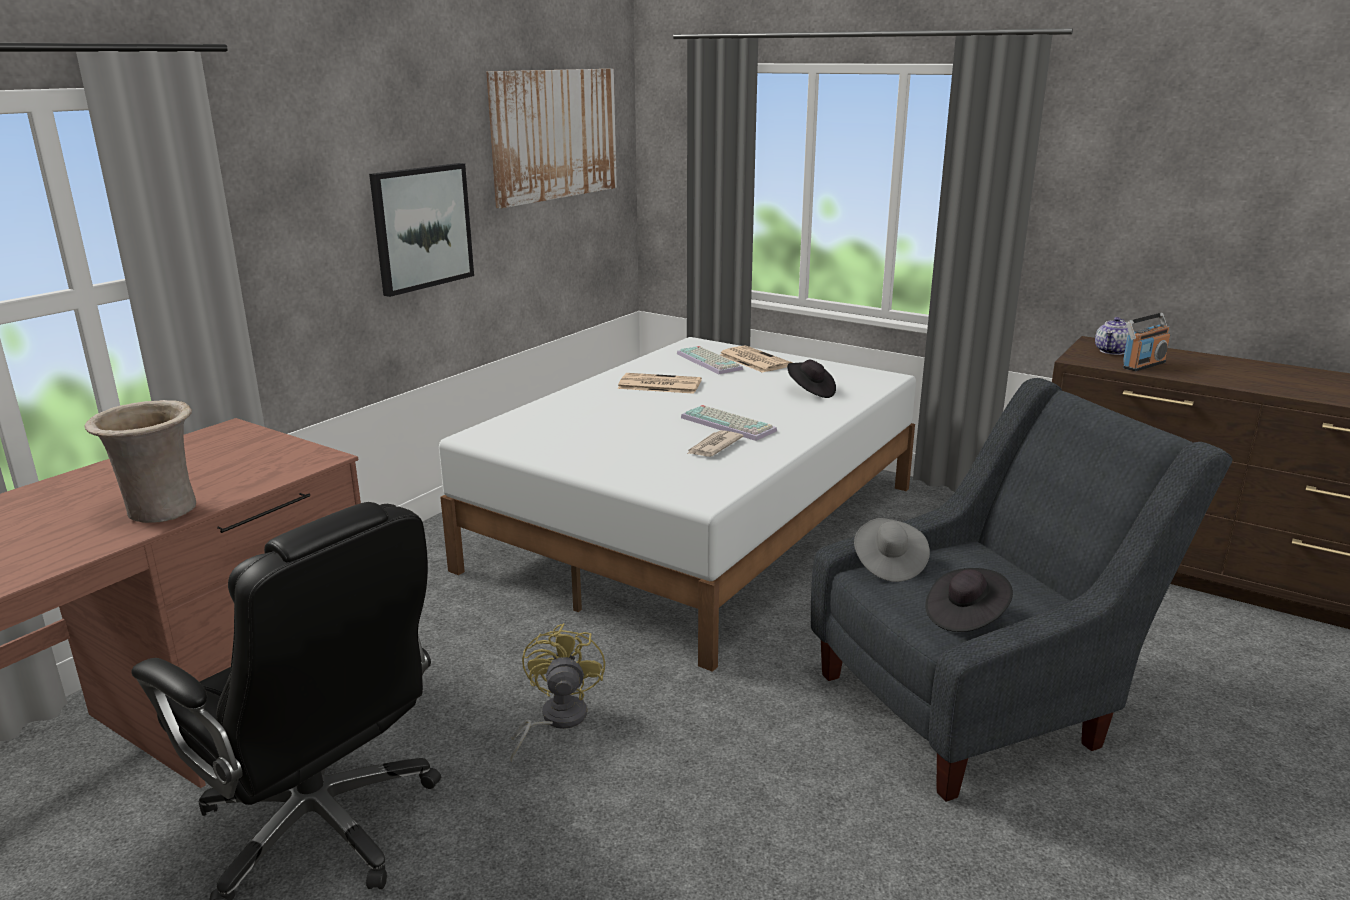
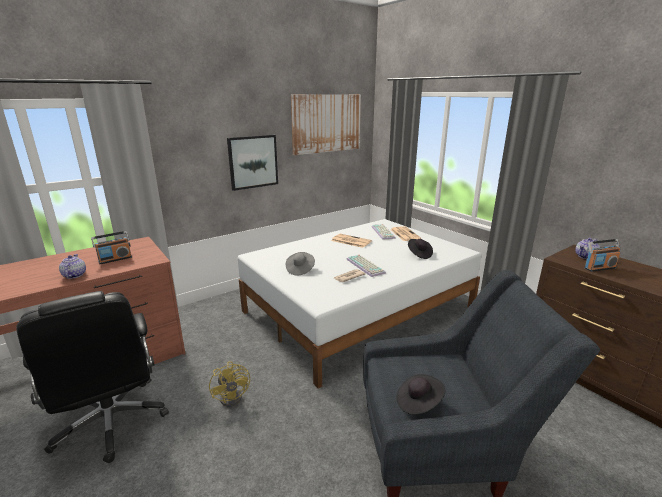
camera: 20 degrees right, 0 degrees up
beige vase [84,400,196,523] -> teapot [59,254,86,279]
yellow fan [510,623,605,762] -> yellow fan turned 135 degrees clockwise [209,361,250,407]
grey hat [854,518,930,582] -> grey hat moved to [286,252,315,276]
none -> radio [91,231,132,264]

